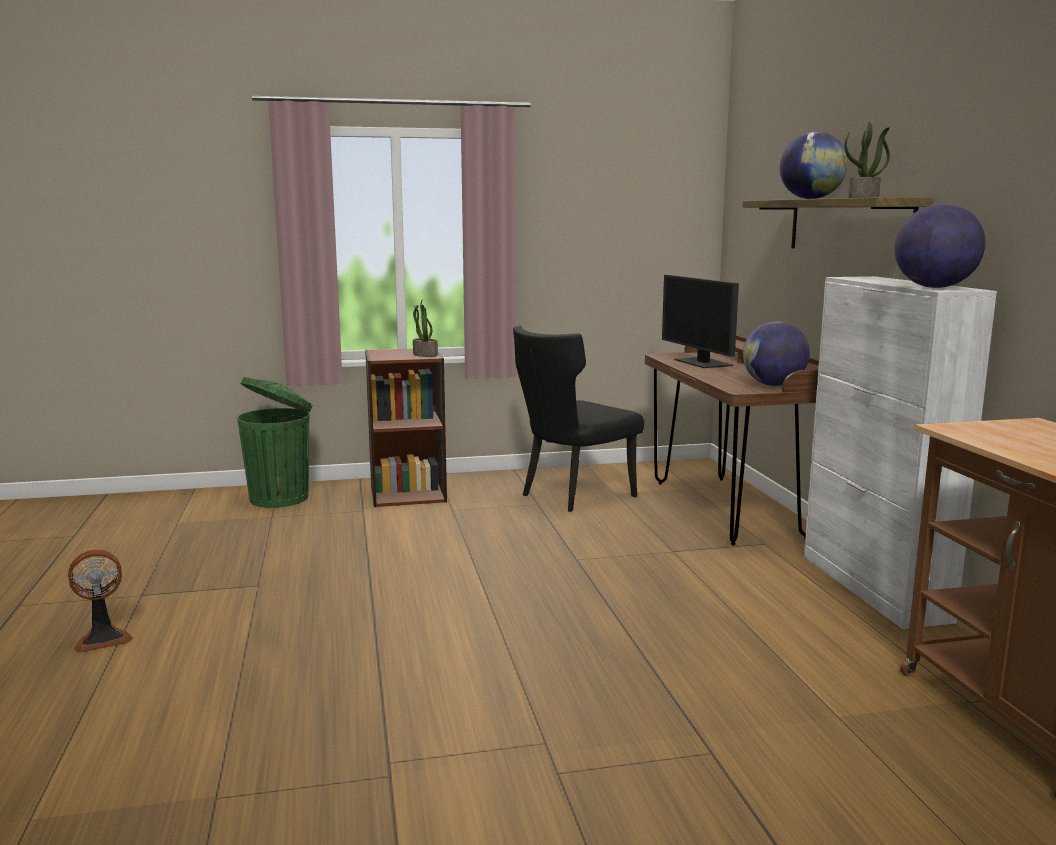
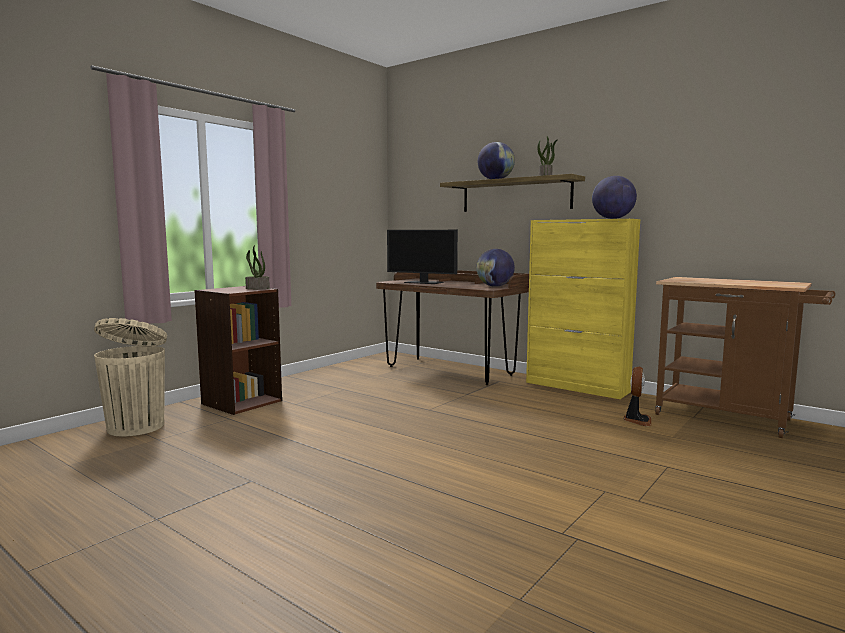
camera: 40 degrees left, 5 degrees down
fan [68,549,133,653] -> fan moved to [623,367,651,426]
green trash can [237,377,313,508] -> beige trash can [94,318,167,436]
black chair [513,326,644,512] -> none
white cabinet [804,276,997,629] -> yellow cabinet [526,219,640,399]

